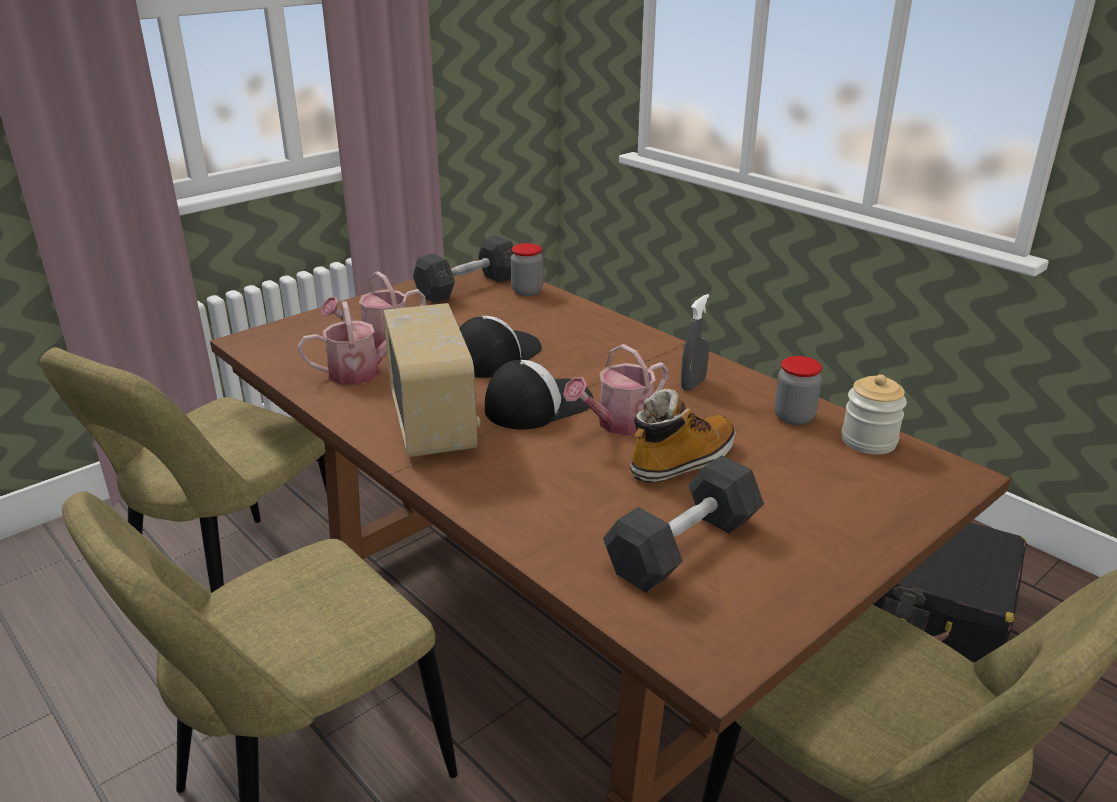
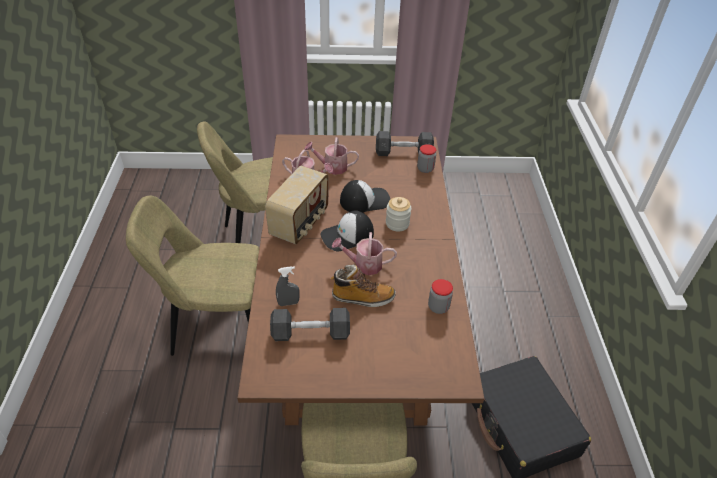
camera: 40 degrees right, 15 degrees up
cap [485,360,593,429] -> cap turned 150 degrees clockwise [321,210,374,252]
grey spray bottle [681,294,709,391] -> grey spray bottle moved to [276,266,300,306]
jar [842,374,907,455] -> jar moved to [386,197,411,231]

